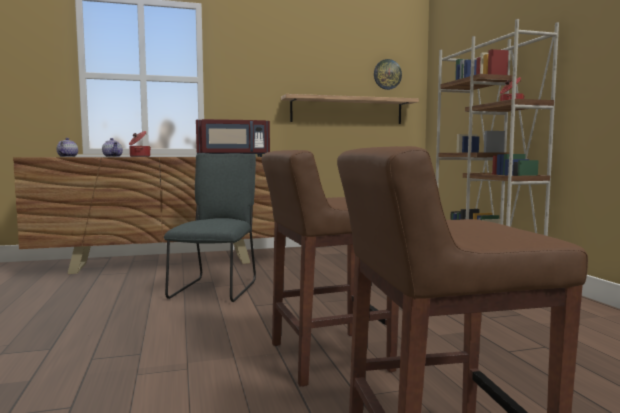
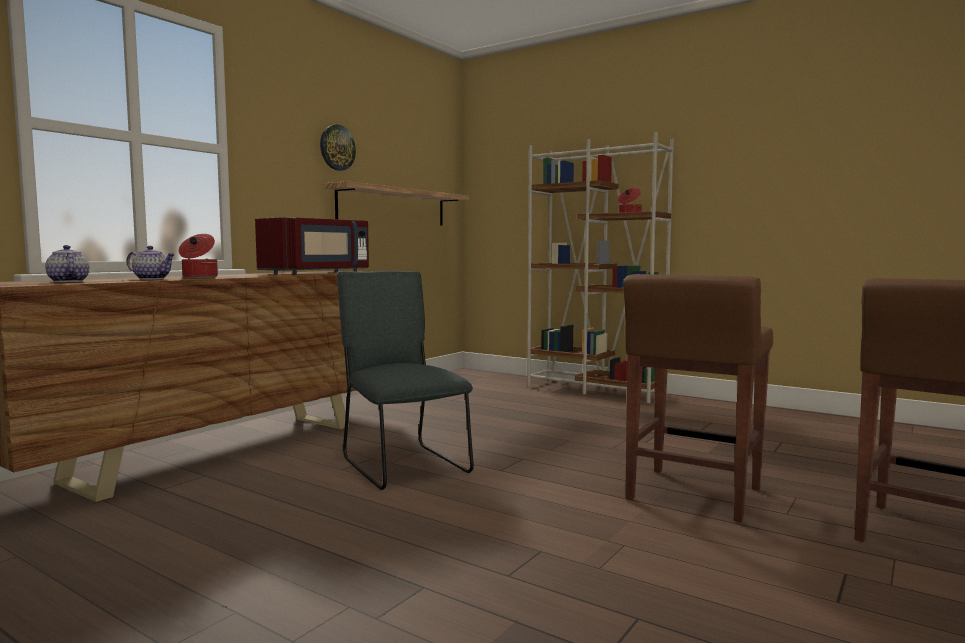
camera: 40 degrees left, 0 degrees up
wall clock [374,59,402,90] -> wall clock moved to [320,125,356,171]

